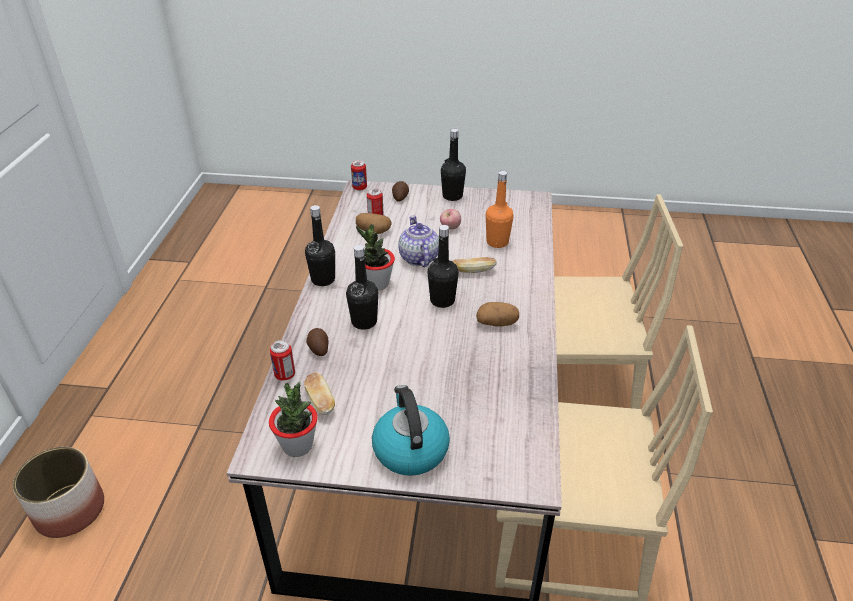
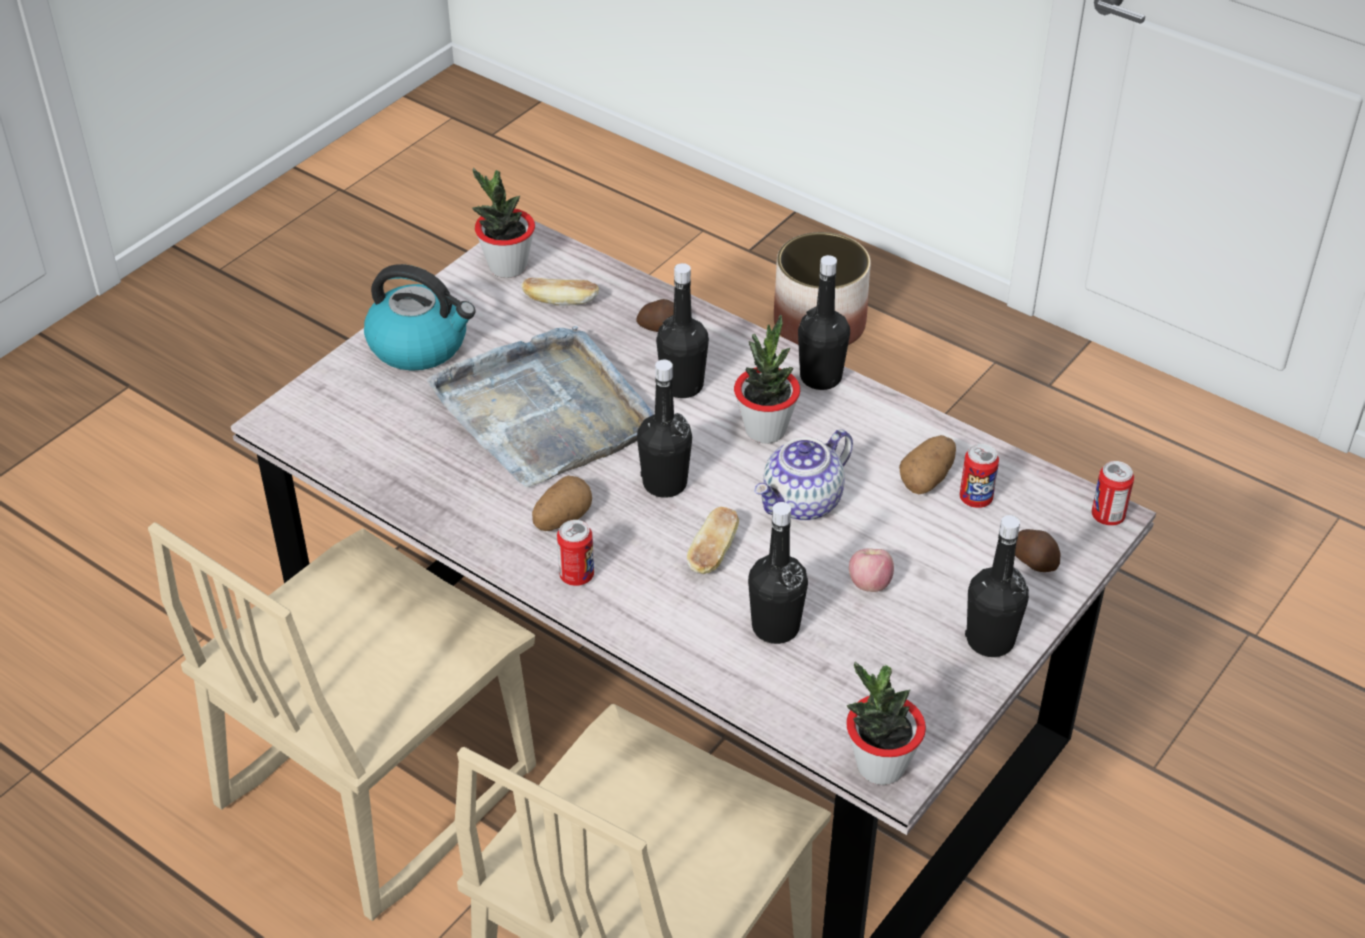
camera: 120 degrees right, 5 degrees up
can [270,340,295,381] -> can moved to [557,520,594,586]
teapot [398,215,439,267] -> teapot turned 120 degrees clockwise [754,429,853,521]
orange bottle [486,171,514,248] -> black bottle [748,502,808,644]
none -> grey tray [426,326,654,487]
none -> potted plant [847,662,926,785]

